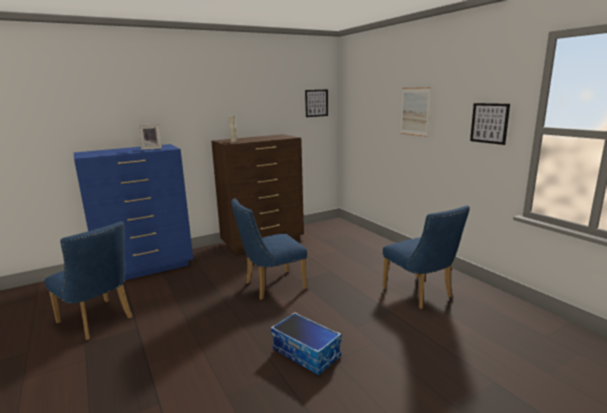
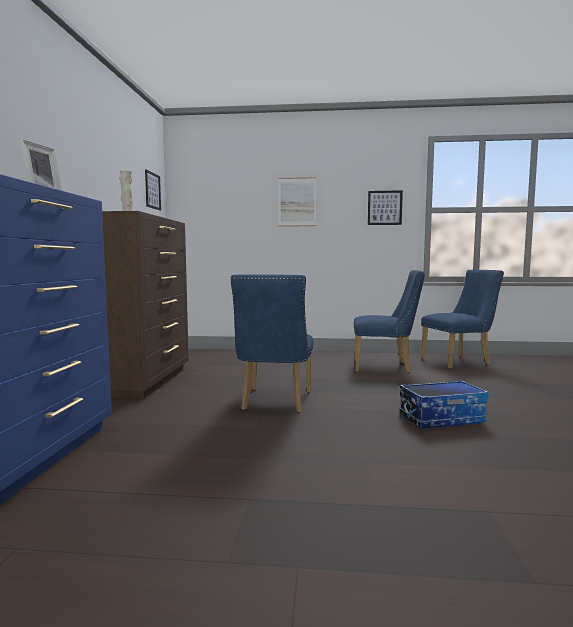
camera: 55 degrees left, 10 degrees down
blue chair [45,221,133,340] -> blue chair moved to [421,270,504,369]

